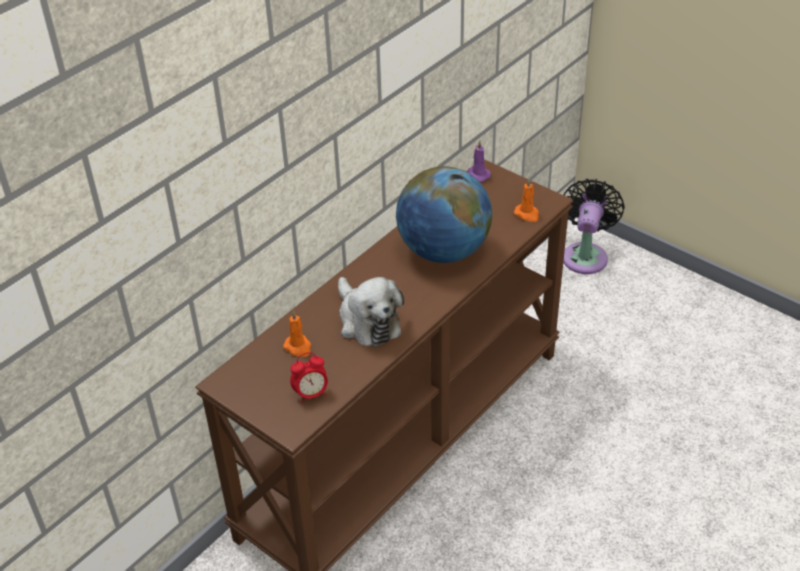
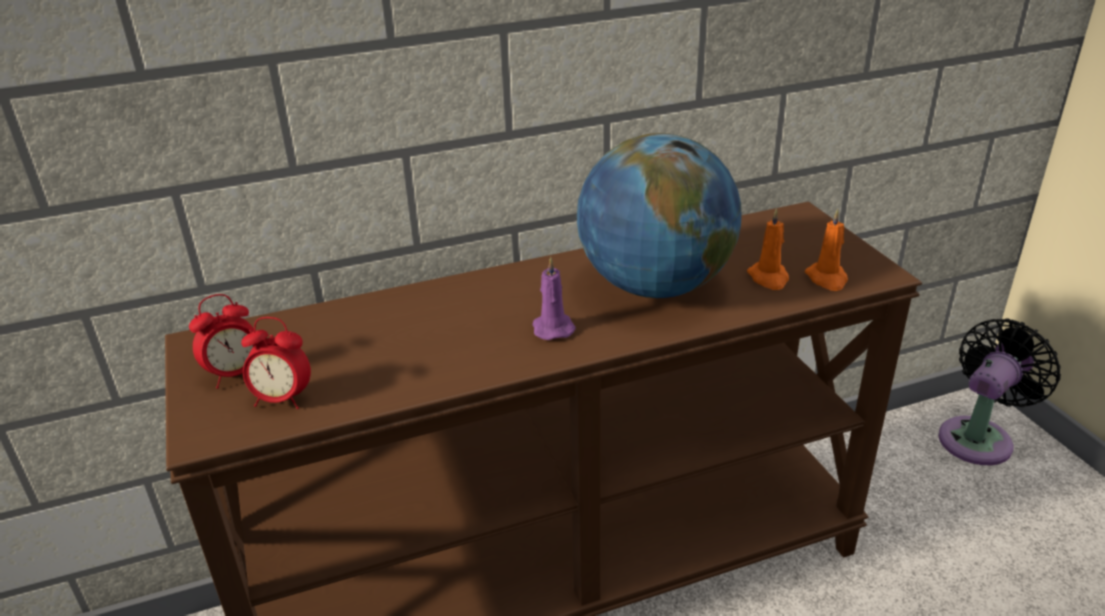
camera: 30 degrees right, 10 degrees down
orange candle [283,311,311,357] -> orange candle moved to [747,208,789,290]
plush toy [338,277,404,347] -> none
purple candle [467,140,491,182] -> purple candle moved to [533,257,576,340]
none -> alarm clock [189,294,257,389]

